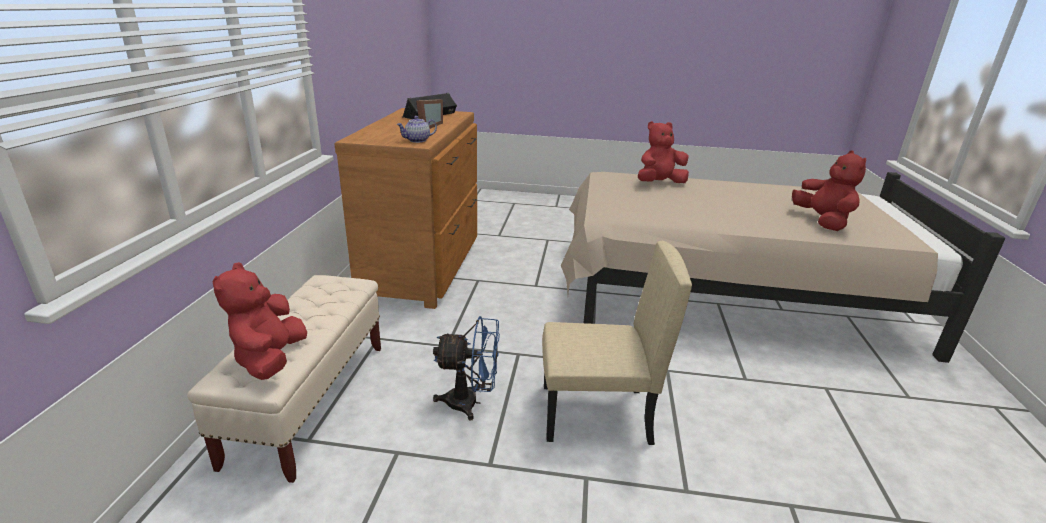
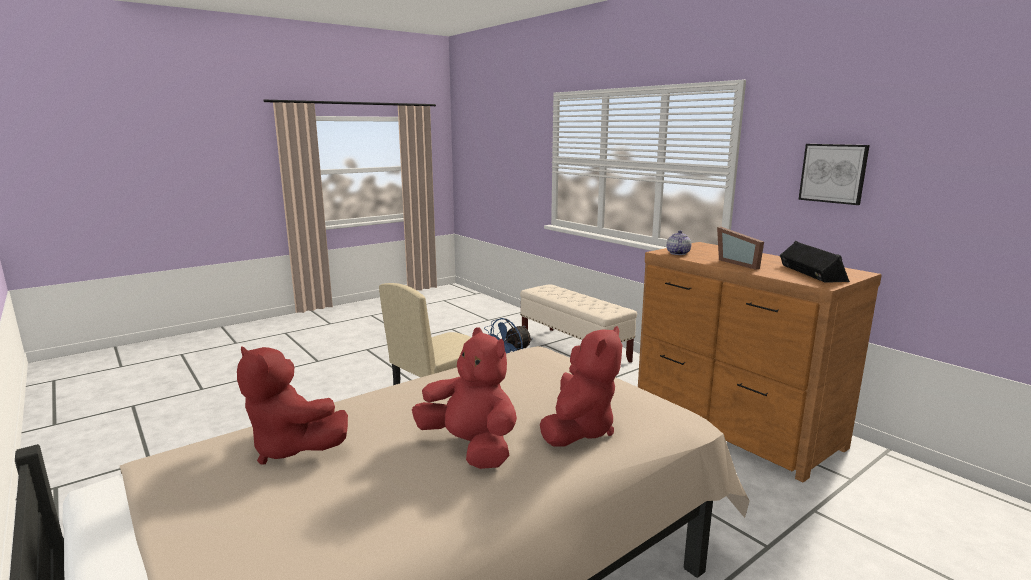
camera: 135 degrees right, 10 degrees down
red plush toy [213,262,307,380] -> red plush toy moved to [412,328,517,469]
none -> picture [798,144,870,205]

